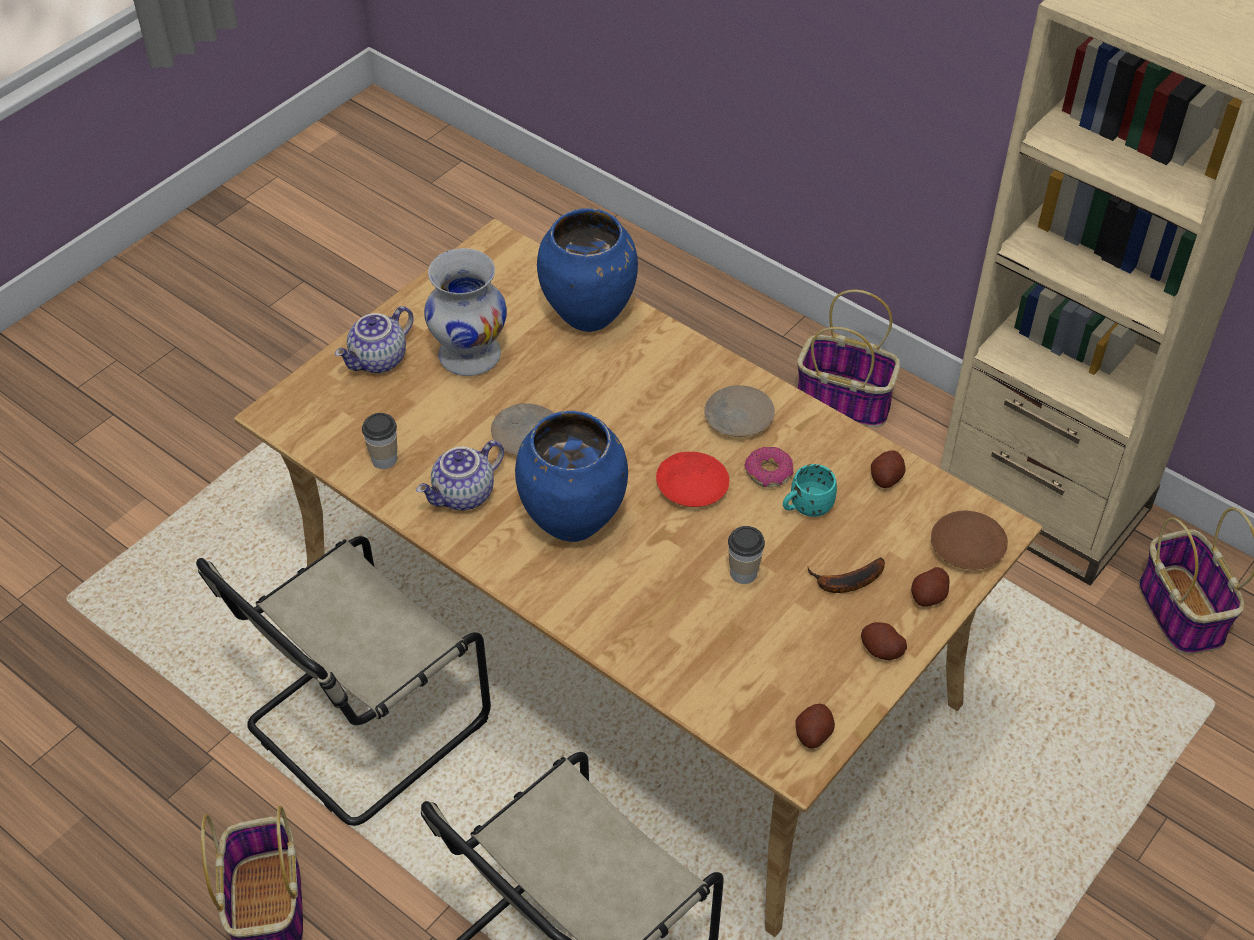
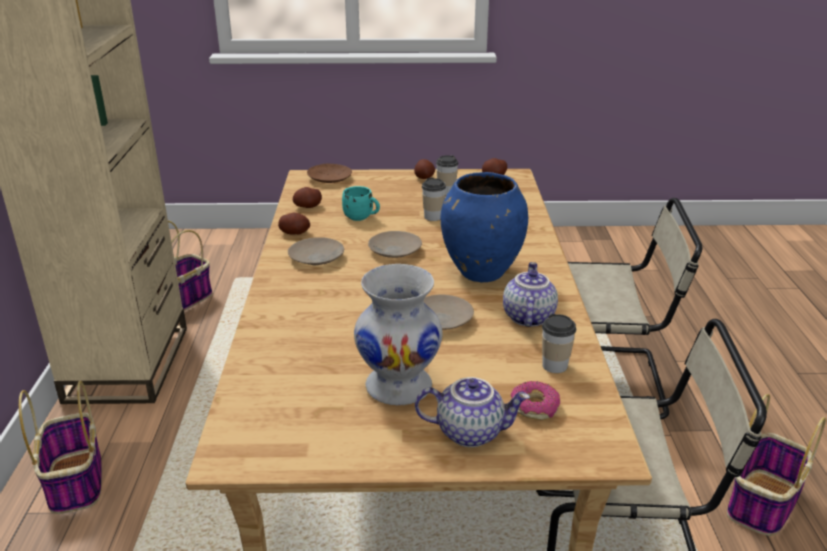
camera: 130 degrees left, 20 degrees down
teapot [416,440,504,510] -> teapot turned 90 degrees counterclockwise [503,262,558,327]
blue vase [537,208,638,332] -> none
red plate [656,452,729,507] -> beige plate [368,231,422,258]
donut [745,447,793,488] -> donut moved to [511,381,560,420]
banana [808,558,885,593] -> none
potato [911,567,949,607] -> potato moved to [278,213,310,234]
none -> cup [436,155,458,195]

